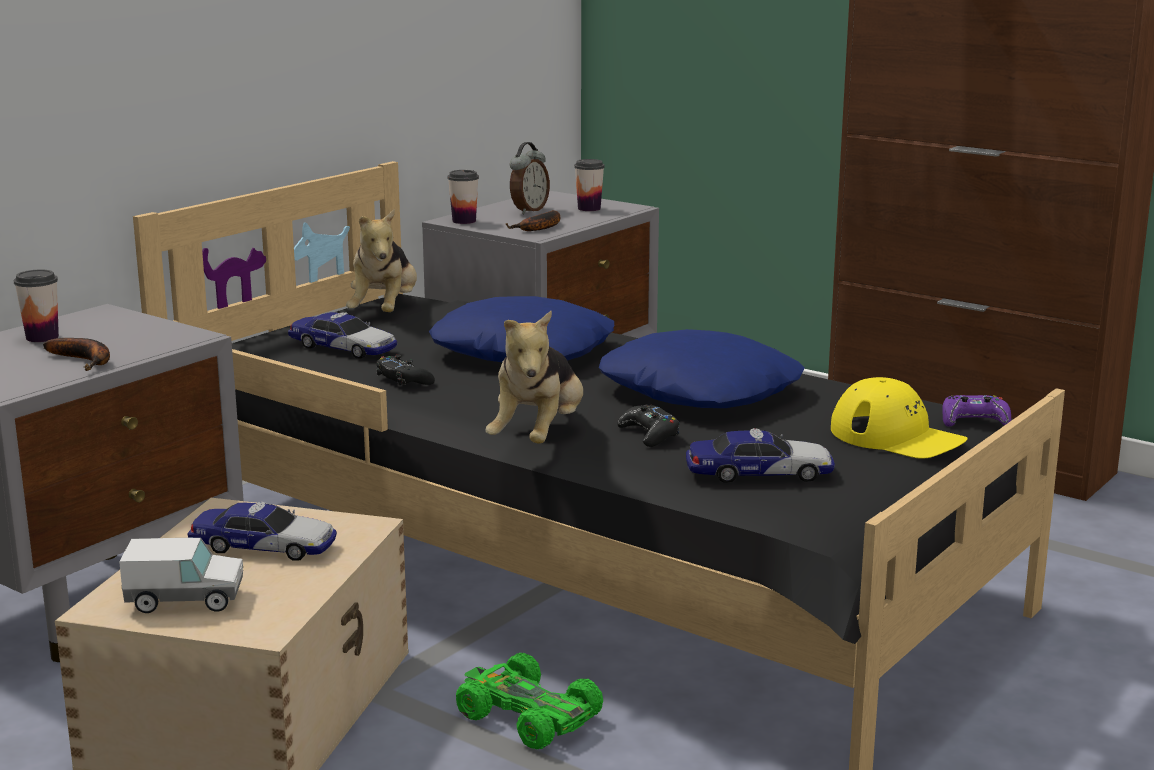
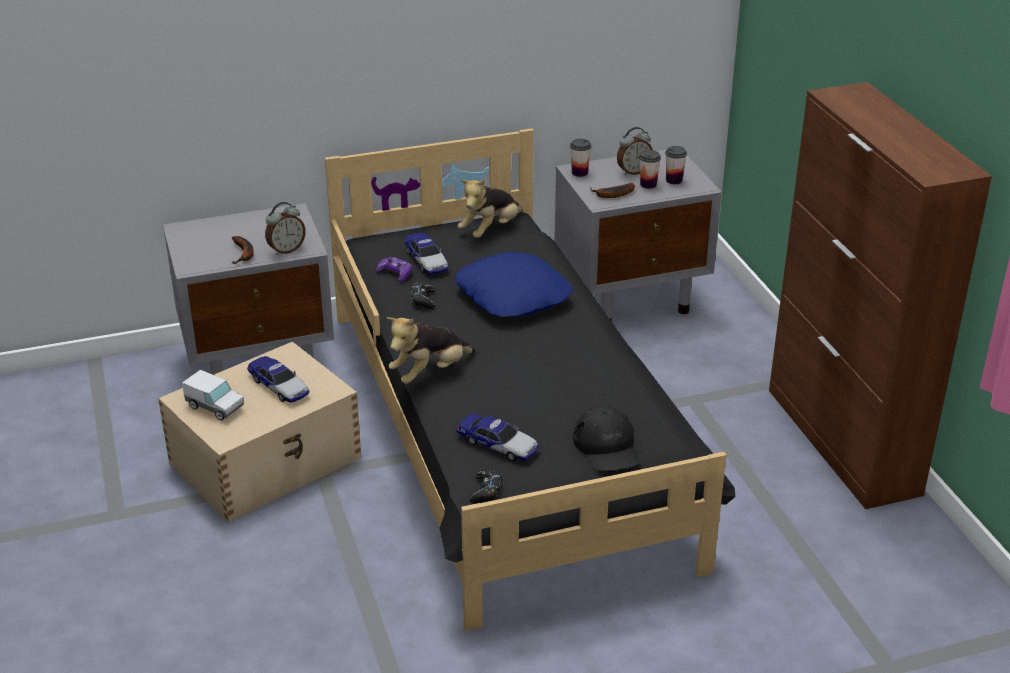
camera: 35 degrees right, 15 degrees up
cup [14,270,59,342] -> cup moved to [639,150,661,189]
green toy car [456,653,603,749] -> none
blue pillow [599,329,805,408] -> none
black game controller [617,405,679,447] -> black game controller moved to [469,468,502,504]
yellow cap [831,377,967,459] -> black cap [573,405,641,471]
purple game controller [942,395,1011,427] -> purple game controller moved to [376,257,412,282]
none -> alarm clock [265,202,306,255]

